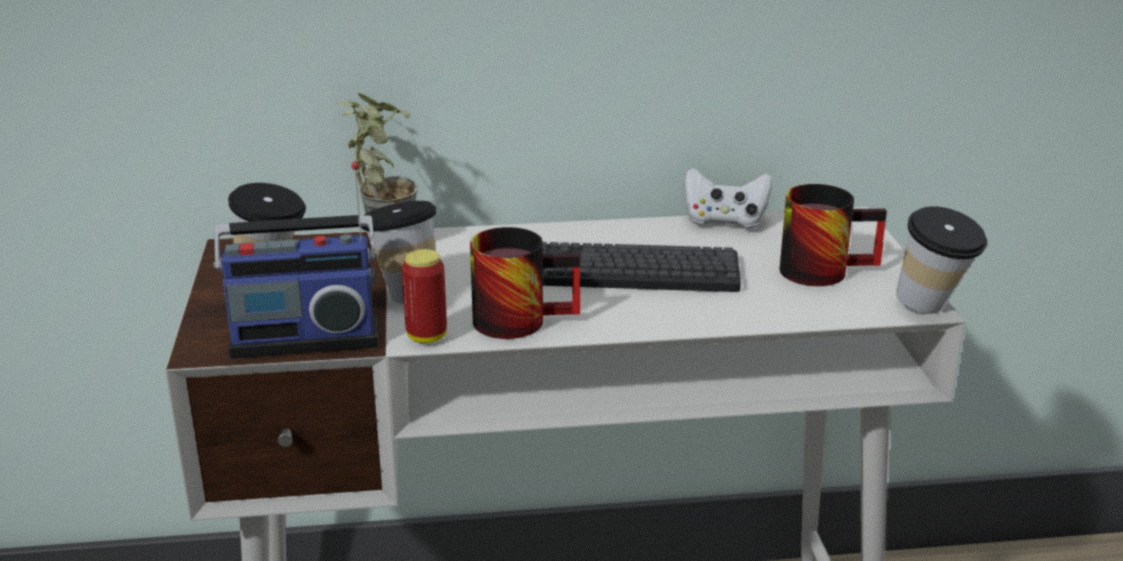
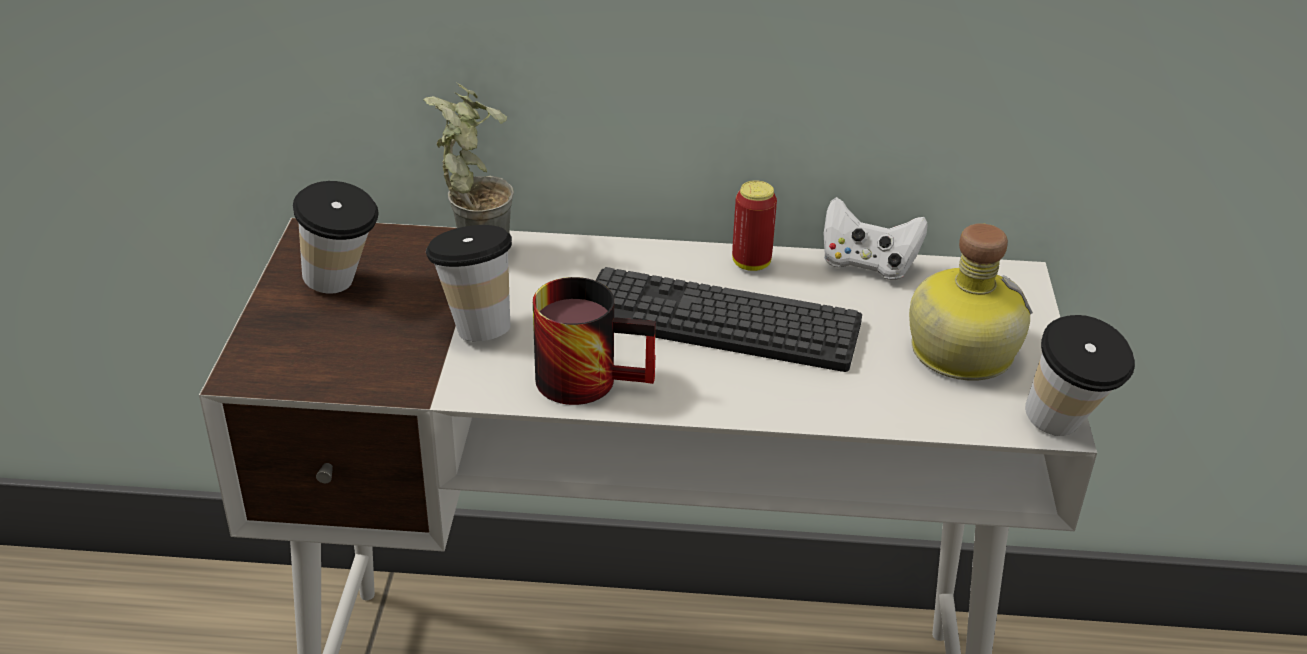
camera: 10 degrees right, 10 degrees up
radio [214,162,378,359] -> none
can [402,249,447,343] -> can moved to [732,180,777,271]
mug [779,184,887,286] -> bottle [909,224,1033,381]

